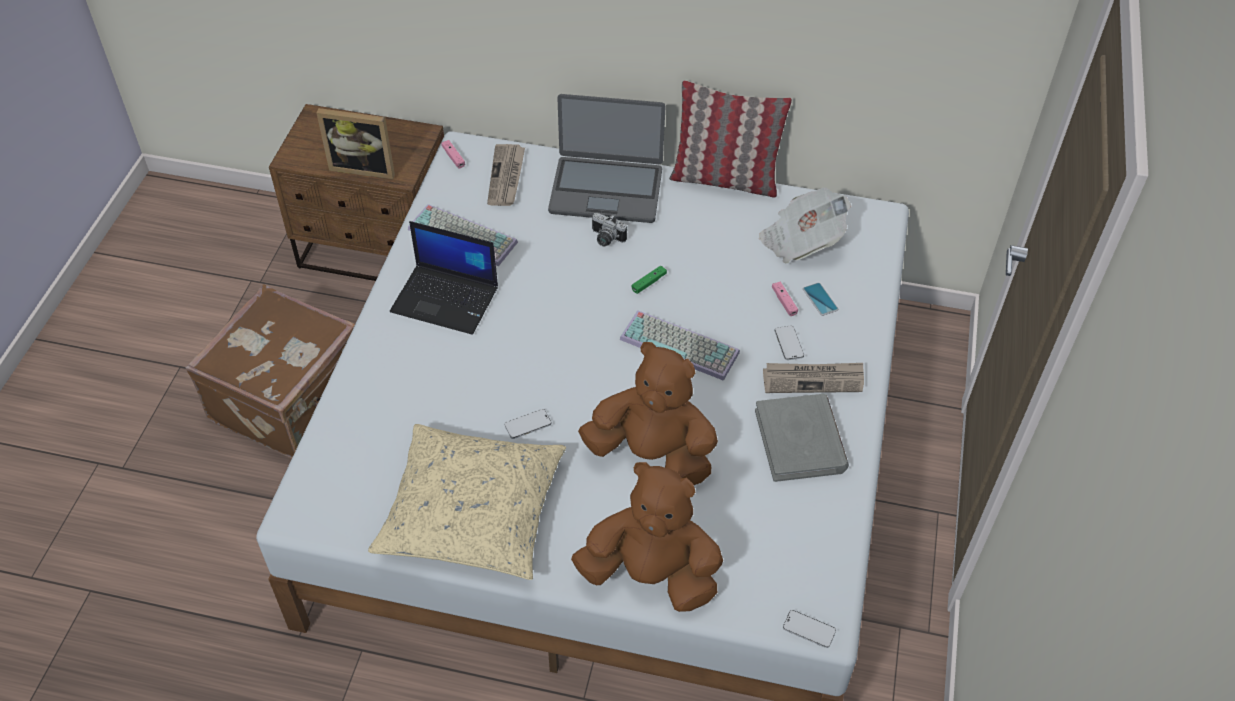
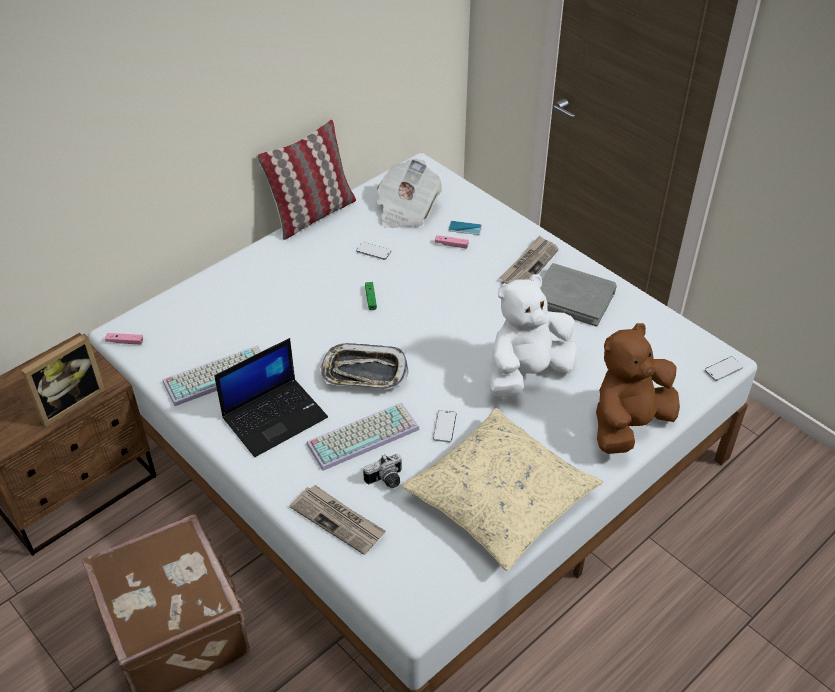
camera: 55 degrees left, 5 degrees down
newspaper [487,144,525,206] -> newspaper moved to [289,485,386,555]
laptop [548,94,666,223] -> none
brown plush toy [578,342,718,485] -> white plush toy [489,274,577,397]
camera [592,213,627,247] -> camera moved to [363,454,402,488]
keyboard [620,310,740,381] -> keyboard moved to [307,402,420,471]
phone [775,326,804,360] -> phone moved to [356,242,392,260]
none -> tray [320,343,409,390]

